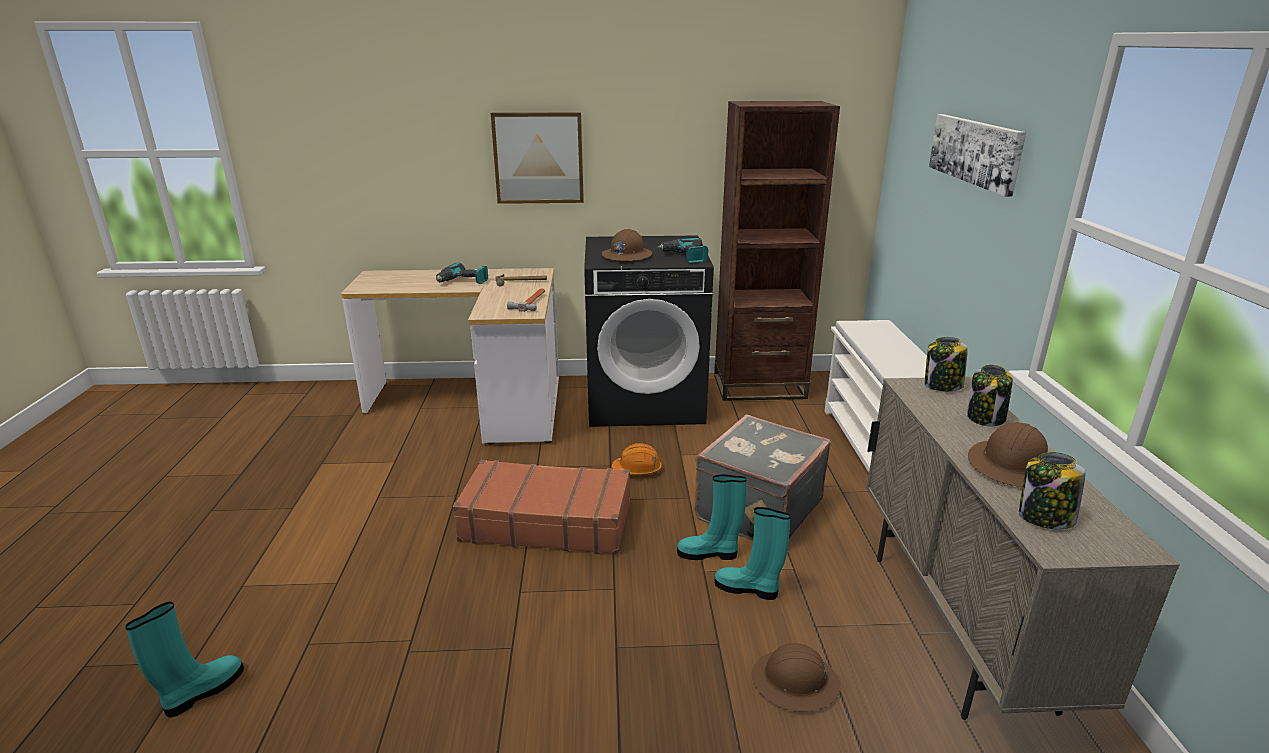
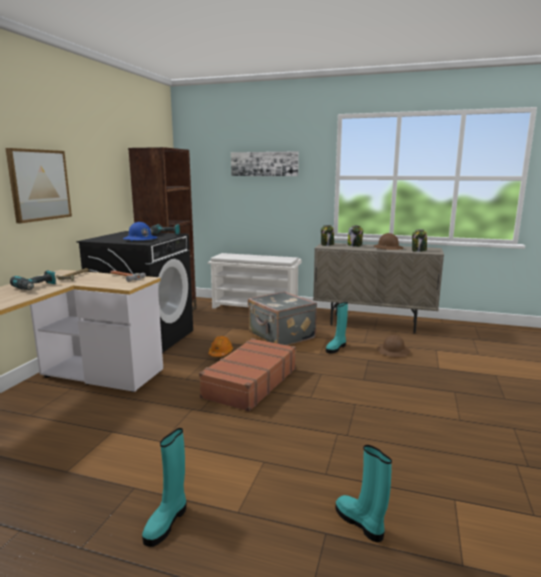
camera: 70 degrees left, 10 degrees down
brown hard hat [602,229,652,261] -> blue hard hat [123,222,157,241]
turquoise boot [677,474,747,560] -> turquoise boot moved to [142,428,186,547]

